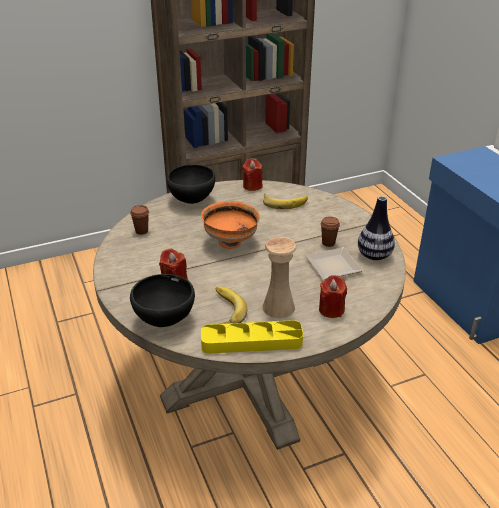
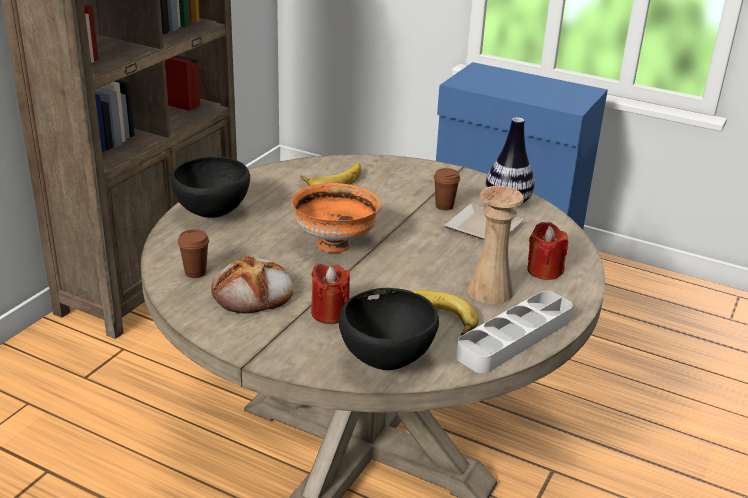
camera: 40 degrees left, 5 degrees down
yellow tray [201,320,303,354] -> grey tray [456,291,573,373]
red candle [242,158,263,191] -> none
none -> bread [211,256,294,314]

